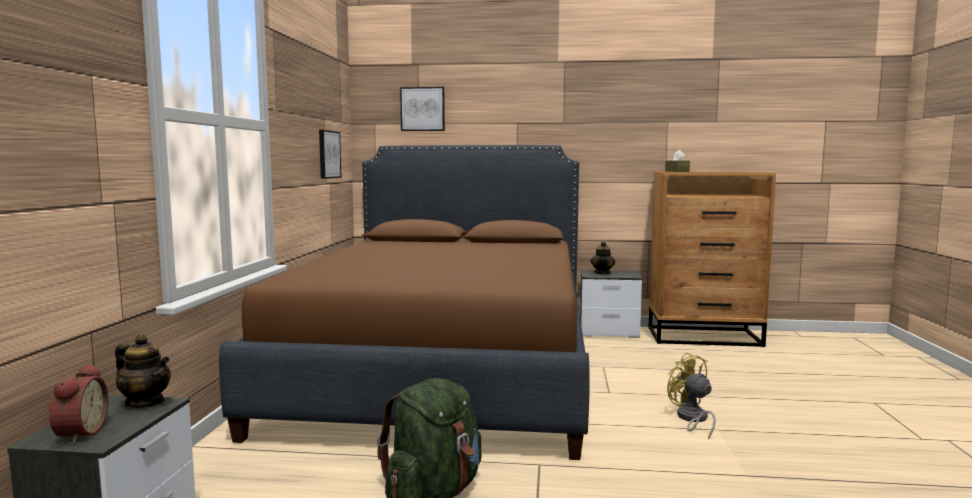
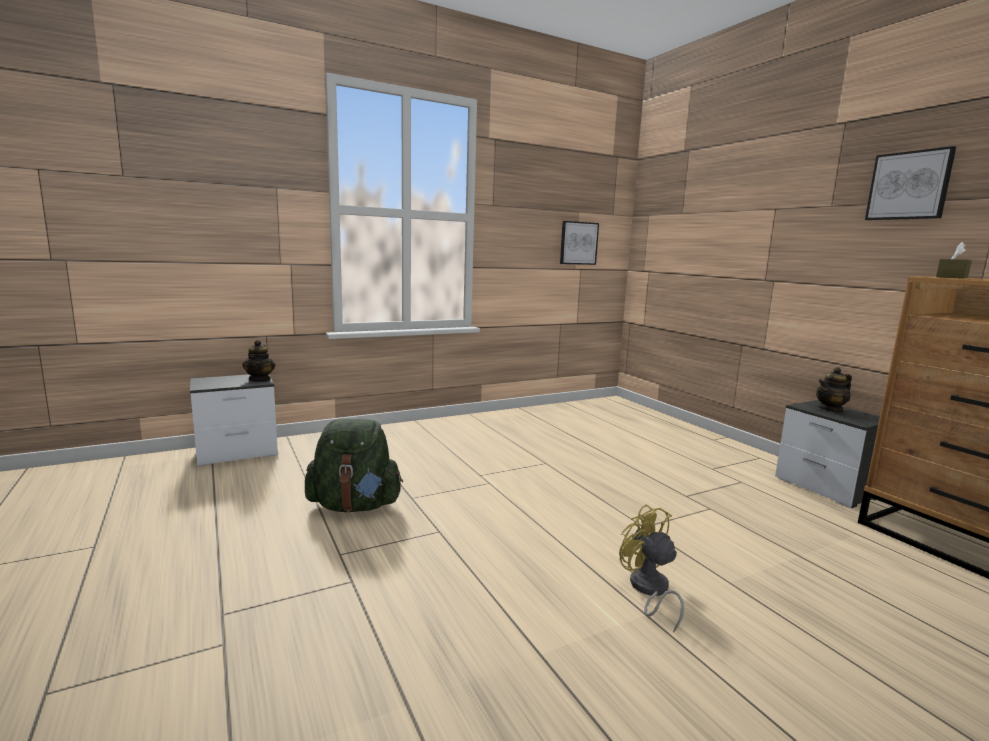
camera: 55 degrees right, 5 degrees up
alarm clock [49,364,108,444] -> none
brown bed [219,145,590,460] -> none
picture [400,87,445,131] -> picture moved to [865,146,956,220]
yellow fan [667,353,716,440] -> yellow fan turned 60 degrees counterclockwise [619,504,684,632]

